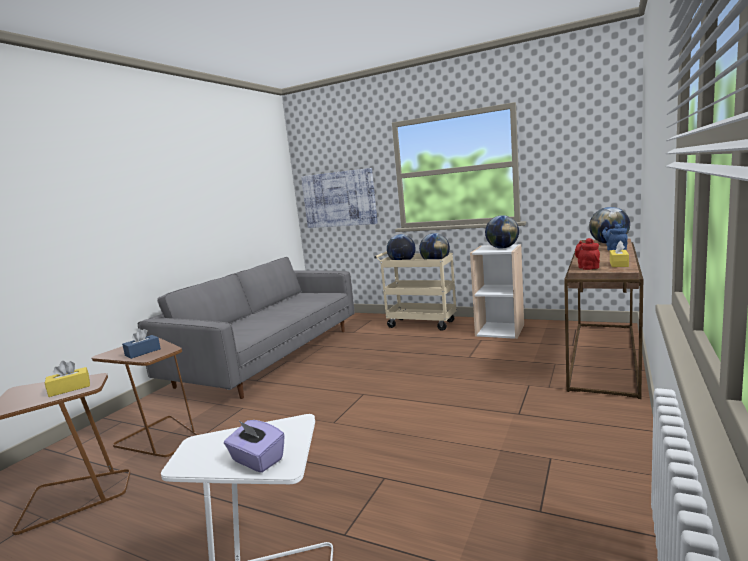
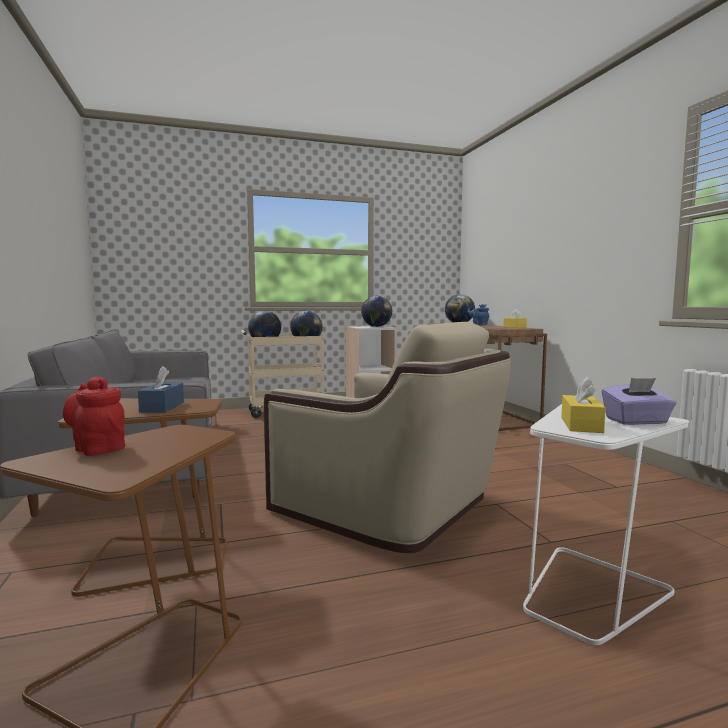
camera: 45 degrees left, 5 degrees down
yellow tissue box [45,361,90,397] -> yellow tissue box moved to [561,377,606,433]
picture [301,168,378,228] -> none
red teapot [575,238,600,270] -> red teapot moved to [63,376,125,456]
none -> beige armchair [264,322,511,553]

